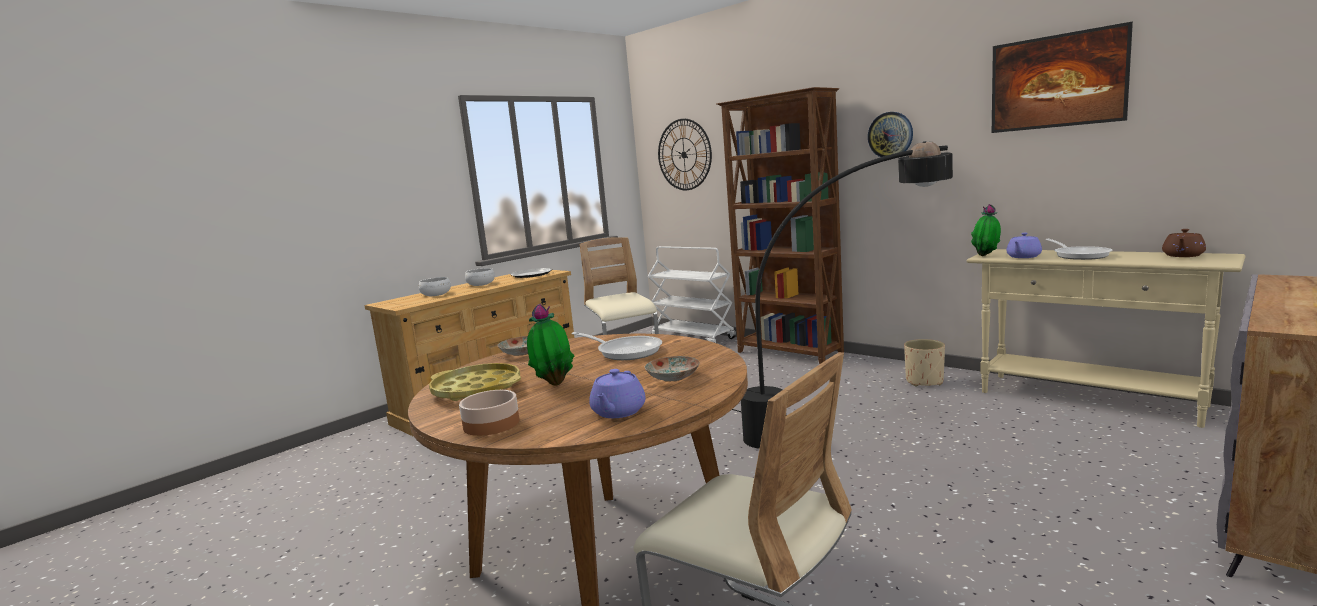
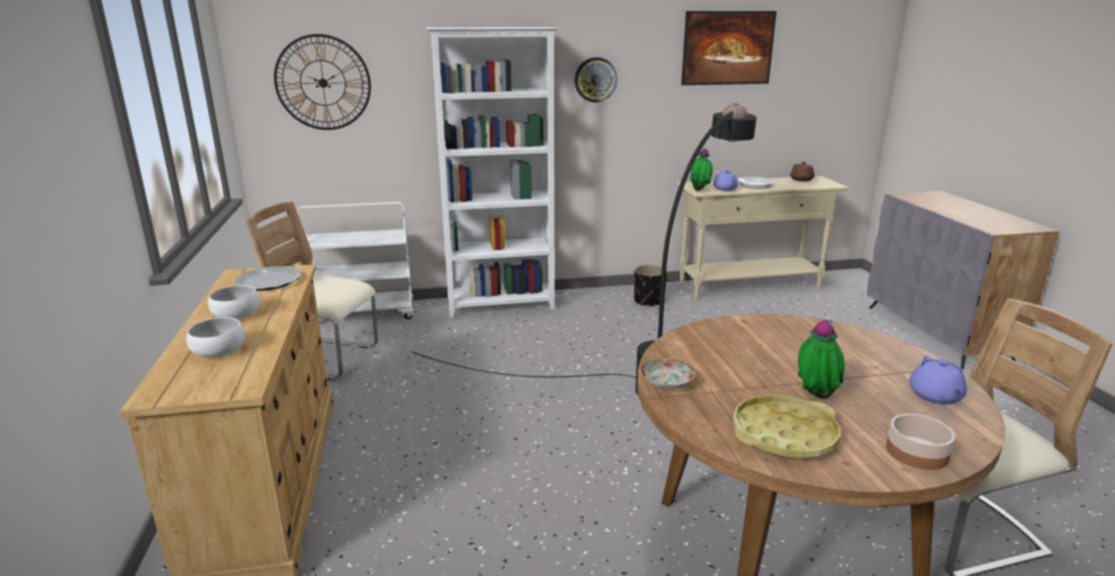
camera: 55 degrees left, 10 degrees up
frying pan [572,332,662,360] -> none
purple teapot [589,369,646,418] -> purple teapot turned 45 degrees clockwise [909,356,967,404]
plate [645,356,700,382] -> none
brown bookcase [716,87,844,364] -> white bookcase [426,27,559,317]
beige planter [904,339,945,387] -> black planter [634,265,667,307]

